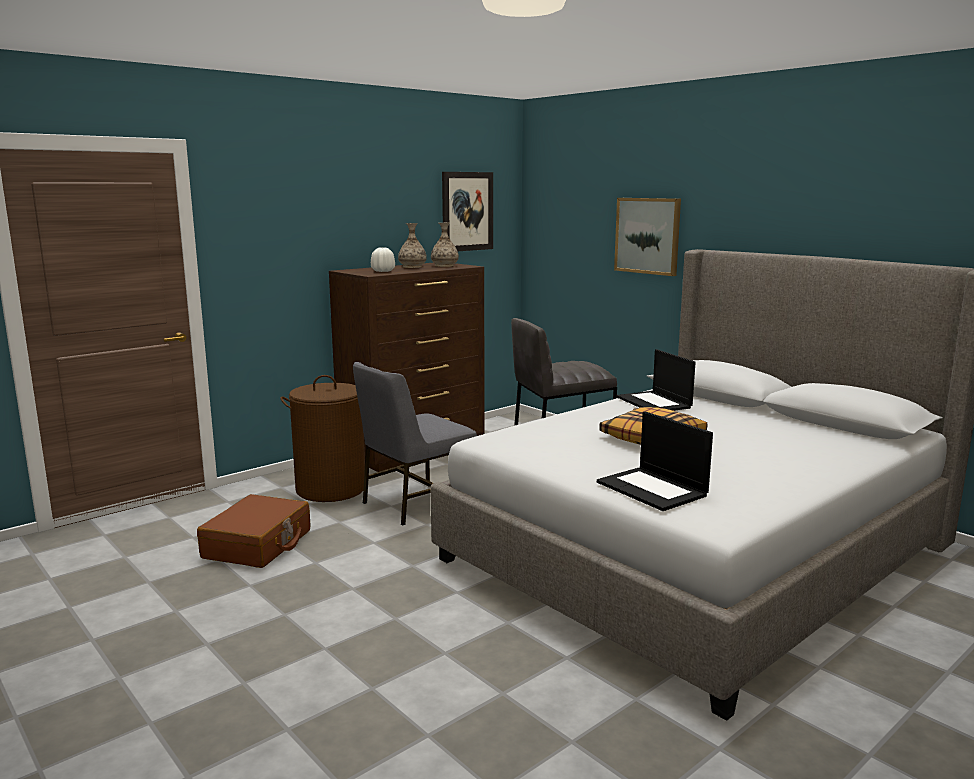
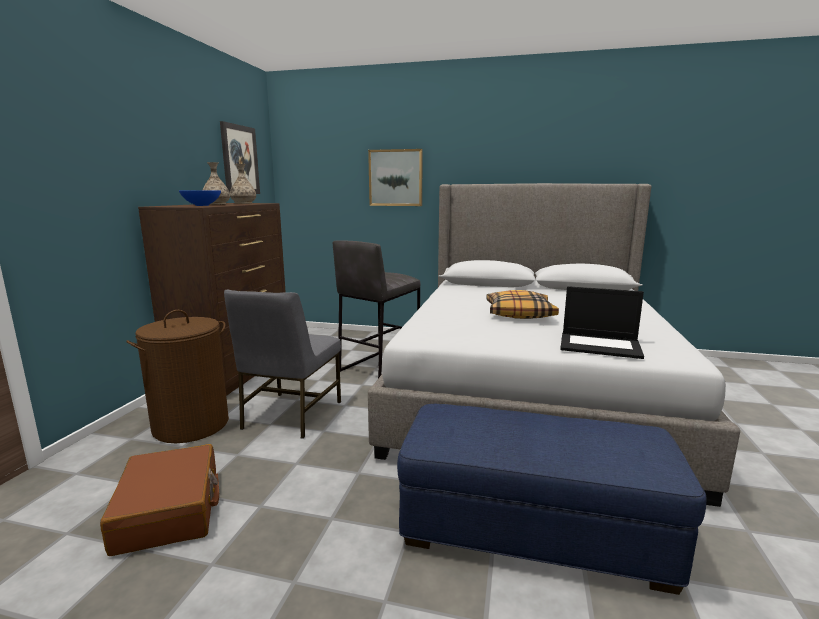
camera: 35 degrees left, 0 degrees up
white vase [371,247,395,272] -> blue bowl [179,191,221,206]
laptop [616,349,696,411] -> none
none -> blue ottoman [397,404,707,595]

